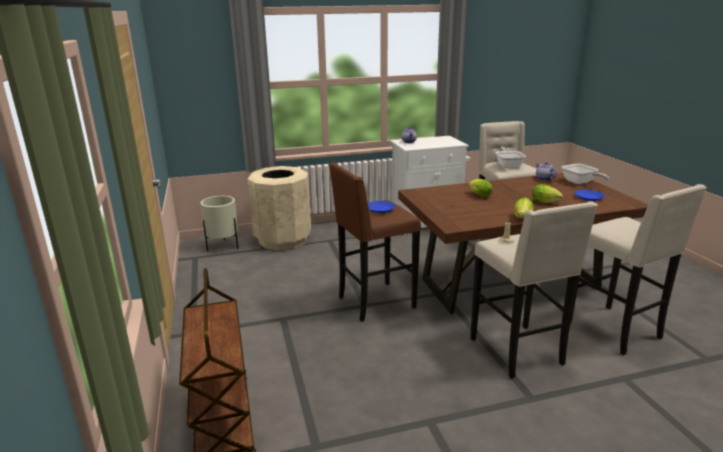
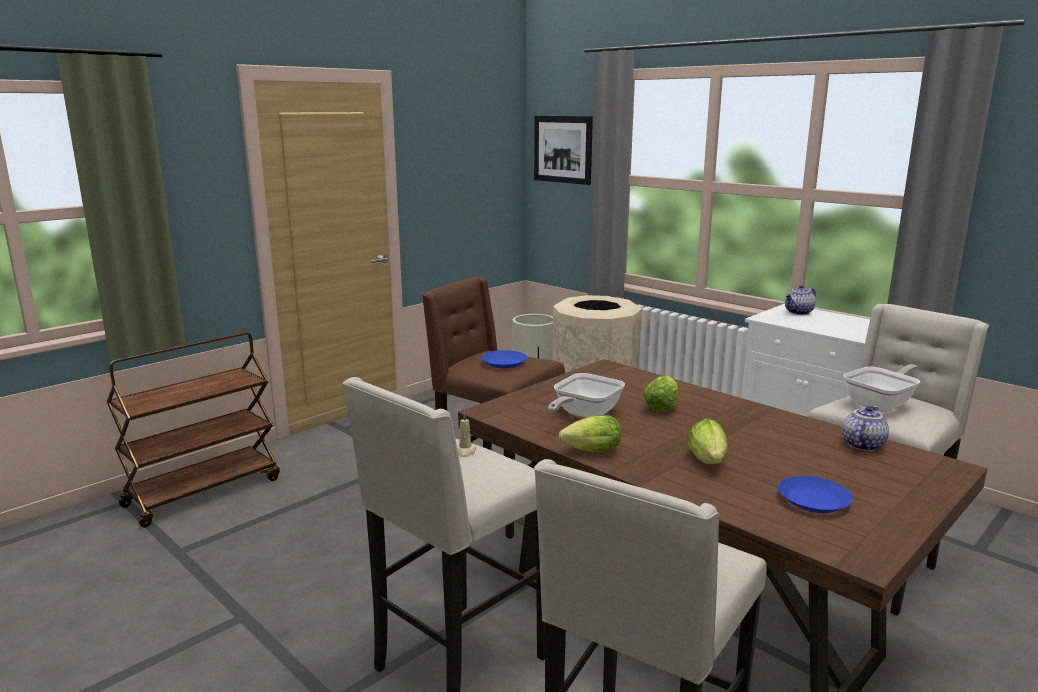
camera: 60 degrees right, 5 degrees down
frying pan [562,164,609,184] -> frying pan moved to [548,373,625,418]
none -> picture [534,116,593,185]

